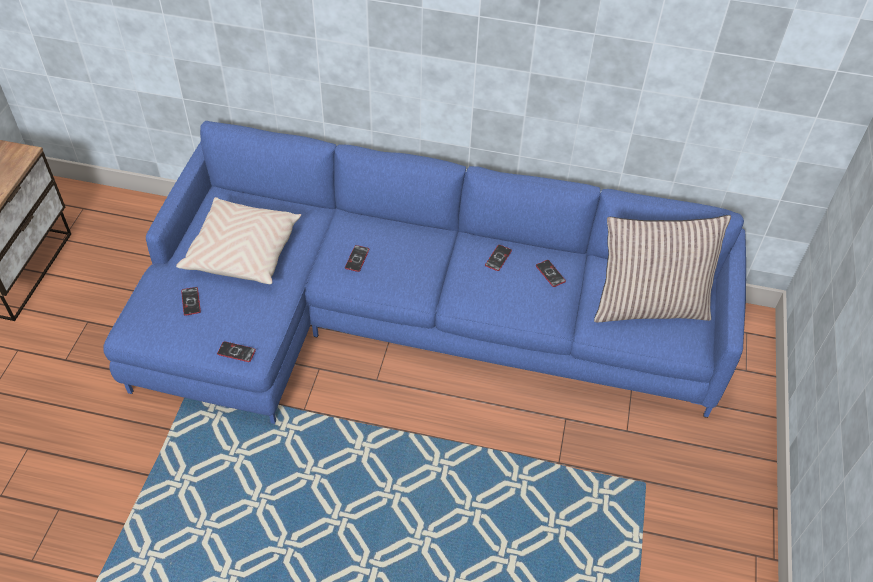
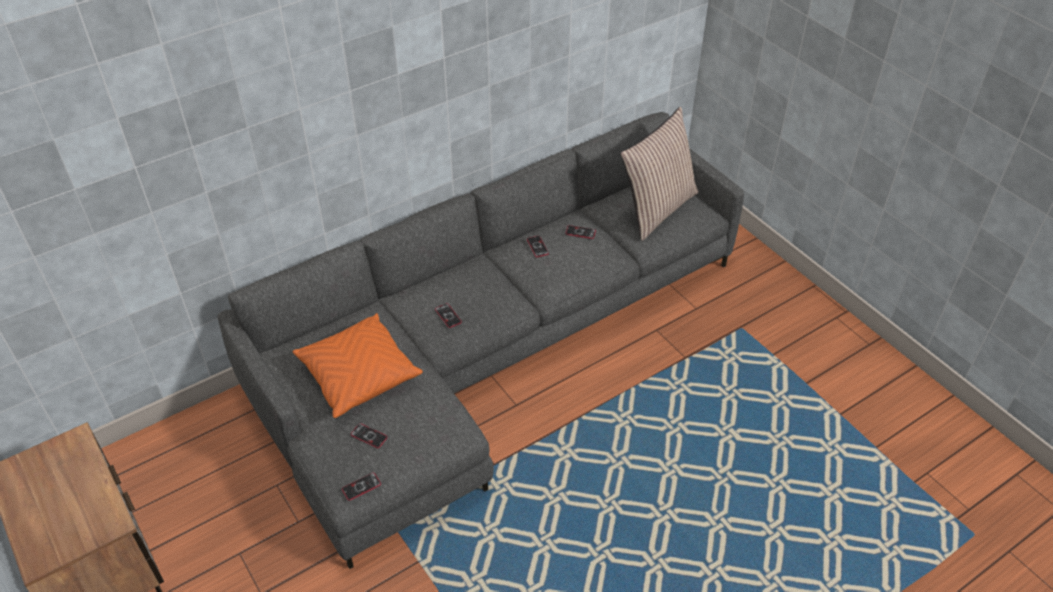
camera: 45 degrees left, 5 degrees down
blue sofa [103,121,746,424] -> grey sofa [217,112,744,569]
beige pillow [176,197,301,284] -> orange pillow [292,313,423,418]
phone [217,341,256,362] -> phone moved to [342,473,381,501]

